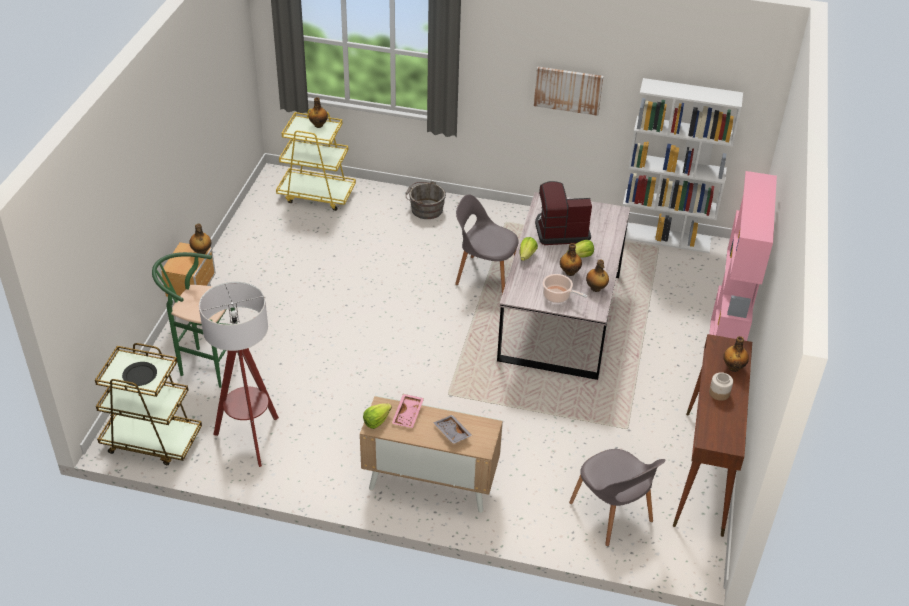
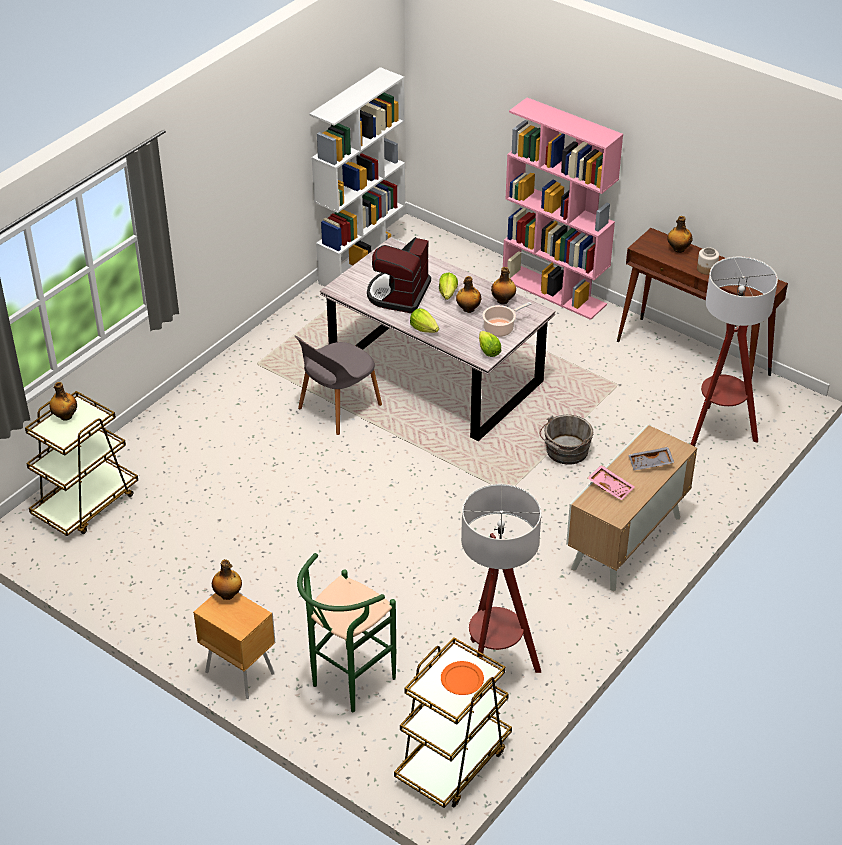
camera: 65 degrees left, 0 degrees up
black plate [122,362,157,386] -> orange plate [441,661,484,695]
yellow cart [276,109,356,211] -> brown cart [25,391,138,536]
lettuce [363,404,392,429] -> lettuce moved to [479,331,502,357]
grey bucket [405,181,446,219] -> grey bucket moved to [539,415,593,465]
picture [534,66,603,116] -> none
grey chair [569,449,666,546] -> floor lamp [690,257,778,447]

